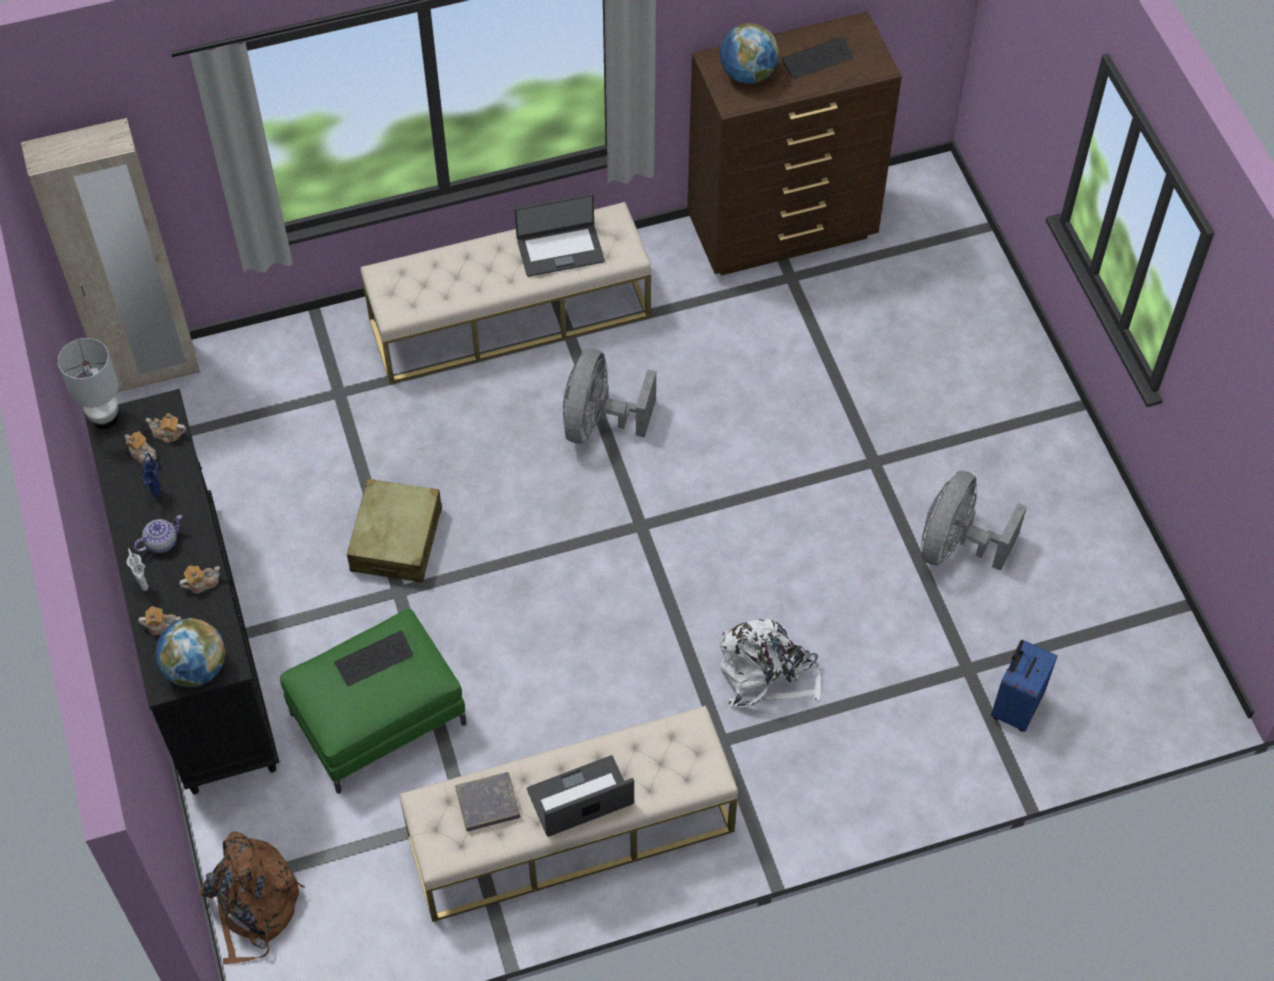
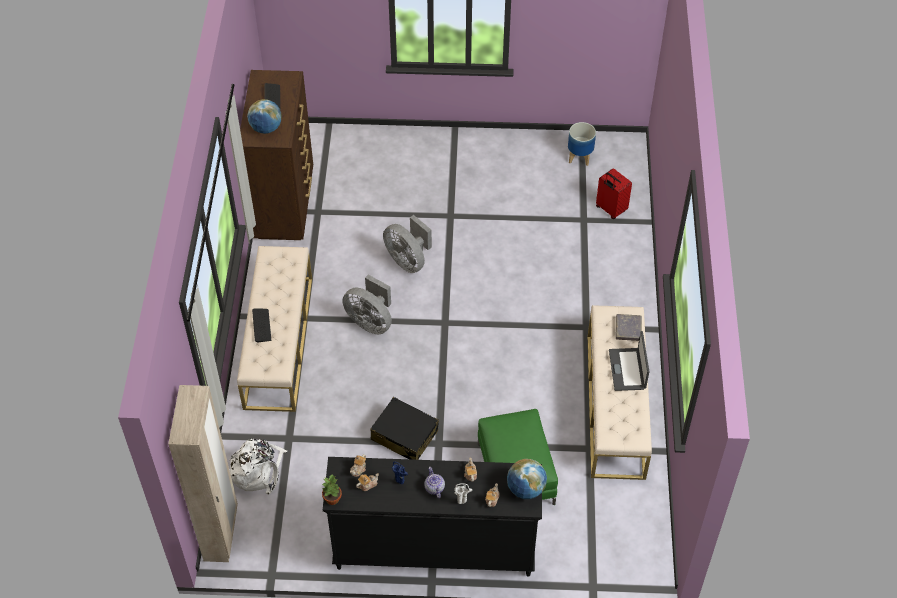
camera: 70 degrees left, 5 degrees down
white table lamp [58,338,119,429] -> potted plant [322,474,342,505]
brown backpack [200,832,305,964] -> none
keyboard [334,631,413,686] -> keyboard moved to [252,308,271,343]
beige suitcase [347,479,442,583] -> black suitcase [370,397,439,460]
grey book [455,772,520,831] -> grey book moved to [616,314,642,341]
laptop [515,193,605,277] -> none
white backpack [720,619,821,708] -> white backpack moved to [229,439,287,495]
grey fan [921,470,1027,571] -> grey fan moved to [383,215,432,273]
blue suitcase [991,640,1058,732] -> red suitcase [596,168,632,219]
none -> planter [568,122,596,166]

